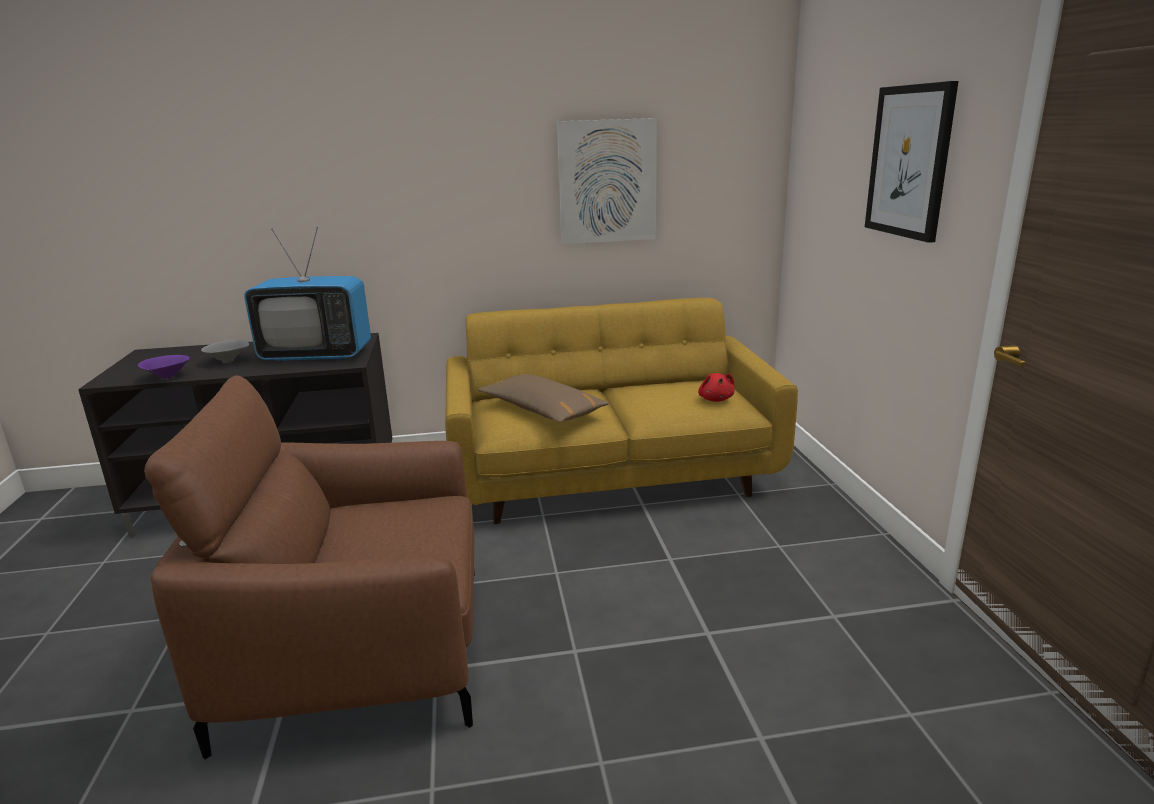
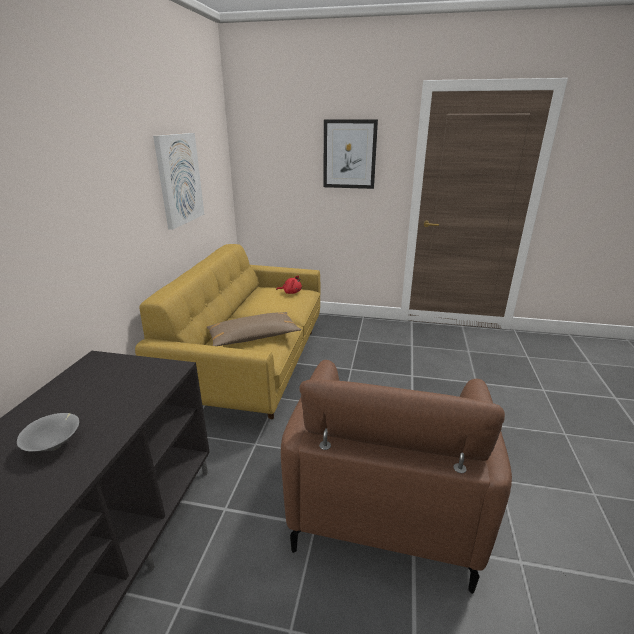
camera: 70 degrees left, 5 degrees up
purple bowl [138,355,190,379] -> none
television [244,227,371,362] -> none

